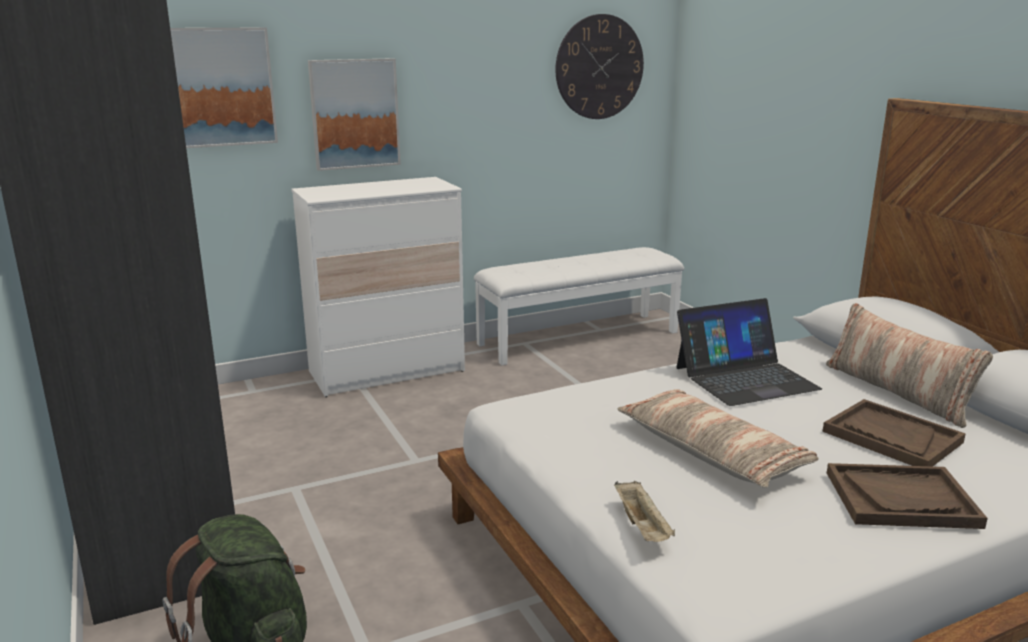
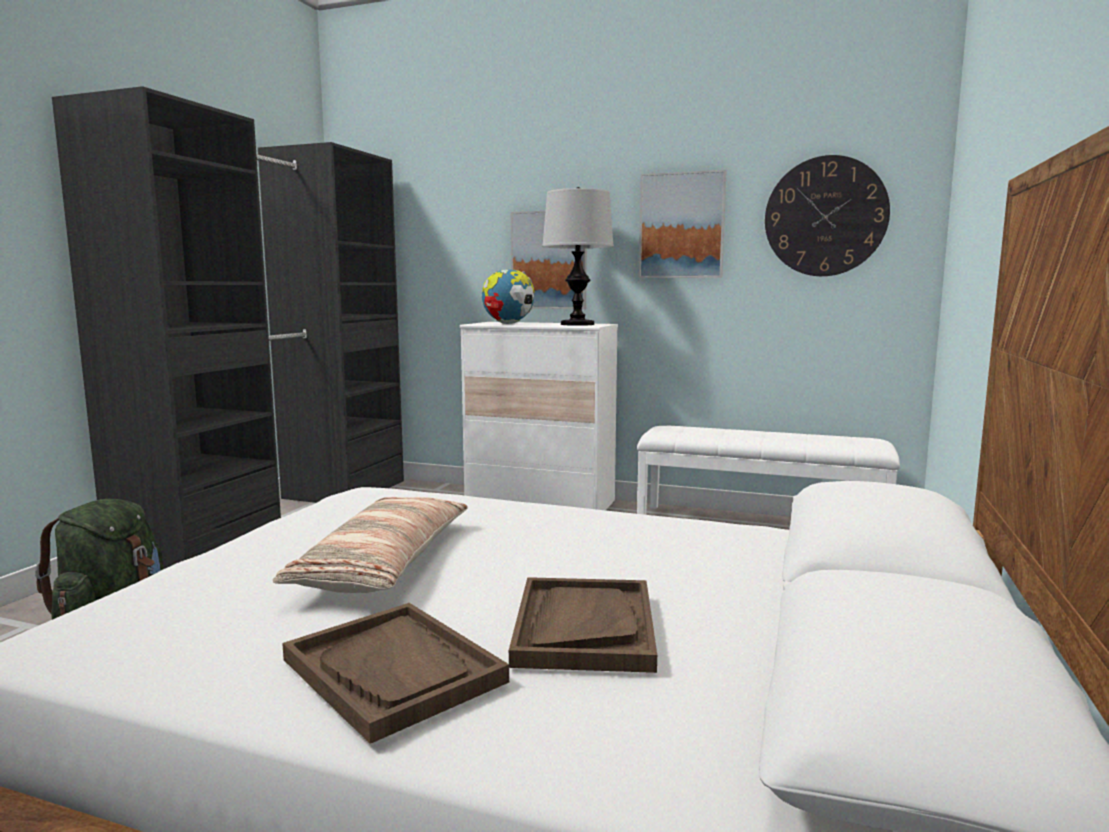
camera: 45 degrees right, 10 degrees down
picture [170,28,278,148] -> picture moved to [639,170,727,278]
beige tray [614,481,675,542] -> none
laptop [676,298,822,406] -> none
pillow [826,303,993,428] -> none
none -> globe [482,269,535,324]
none -> table lamp [542,187,614,326]

